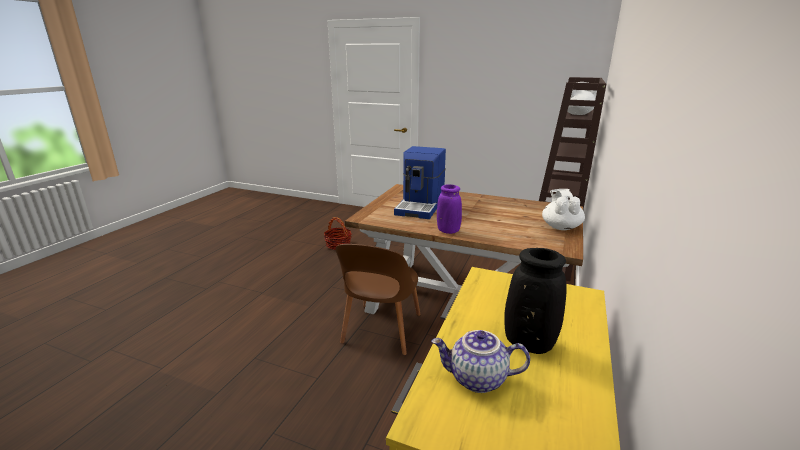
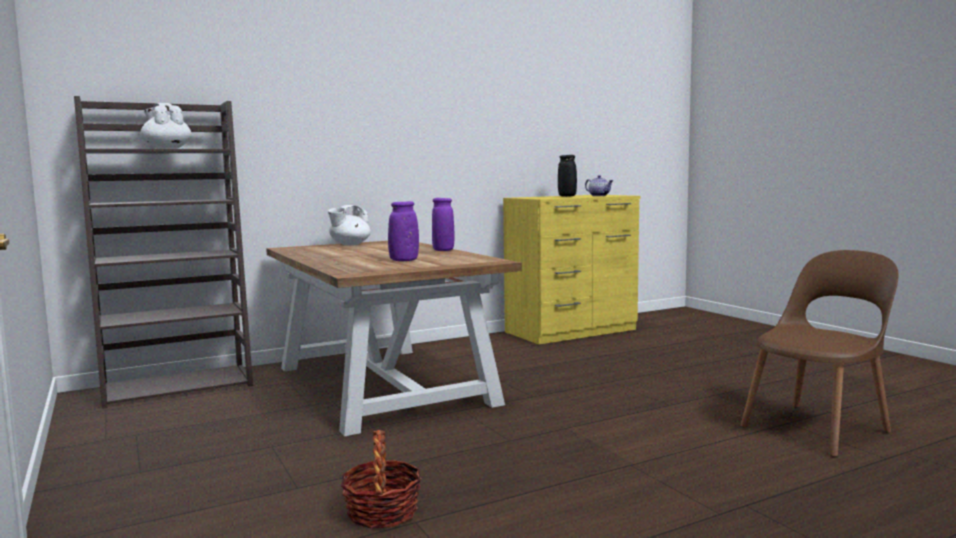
camera: 140 degrees left, 15 degrees down
brown chair [336,244,421,355] -> brown chair moved to [740,250,899,457]
coffee machine [394,146,446,219] -> purple vase [388,201,419,261]

